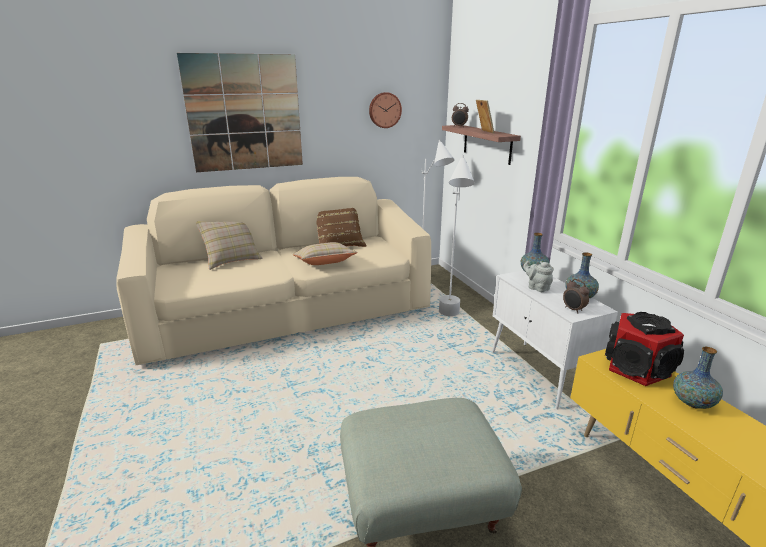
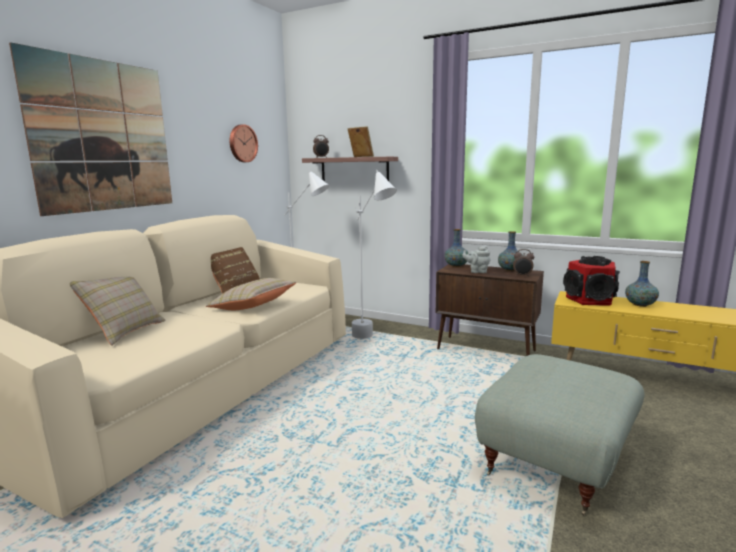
camera: 40 degrees left, 10 degrees down
white cabinet [492,270,618,409] -> brown cabinet [436,264,544,356]

